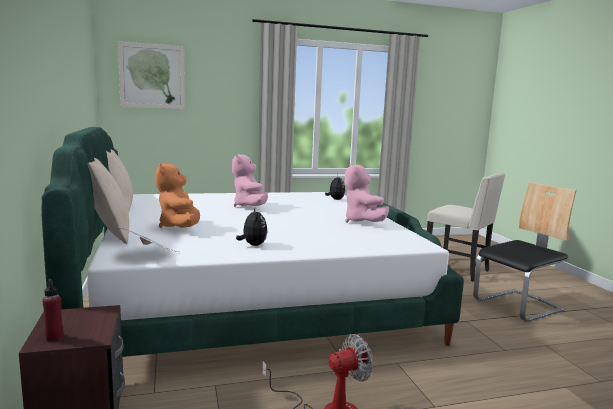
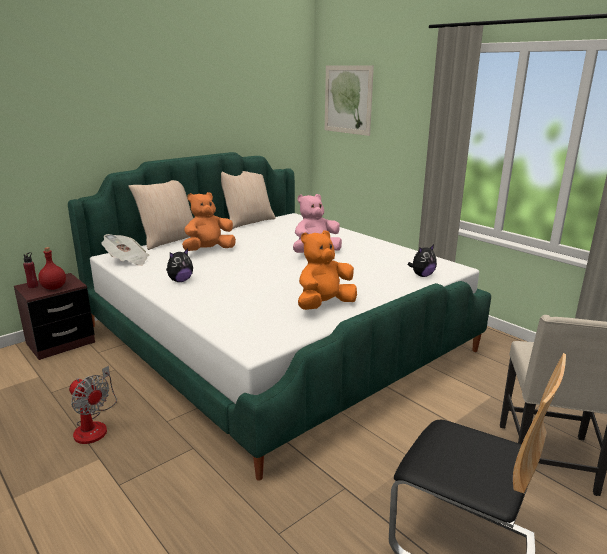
camera: 65 degrees right, 10 degrees up
pink plush toy [344,164,389,223] -> orange plush toy [298,230,357,310]
none -> red bottle [38,247,66,290]

